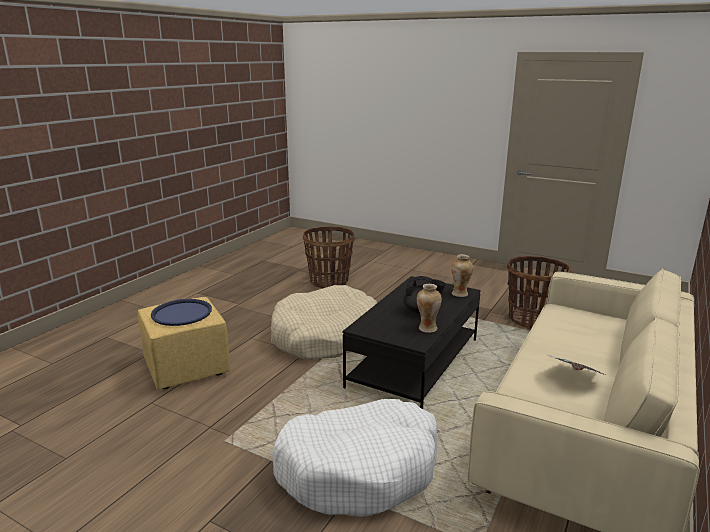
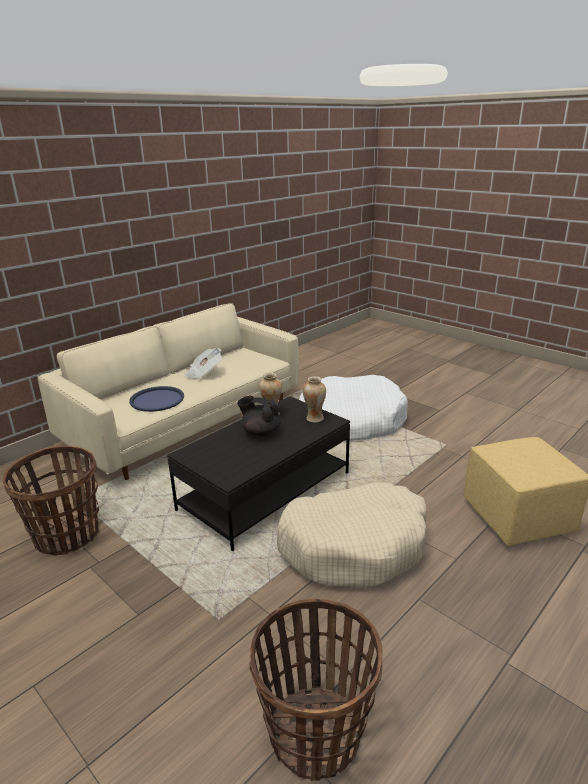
camera: 165 degrees left, 5 degrees up
blue tray [151,299,212,326] -> blue tray moved to [129,386,184,412]
vase [451,254,473,297] -> vase moved to [303,376,326,422]

